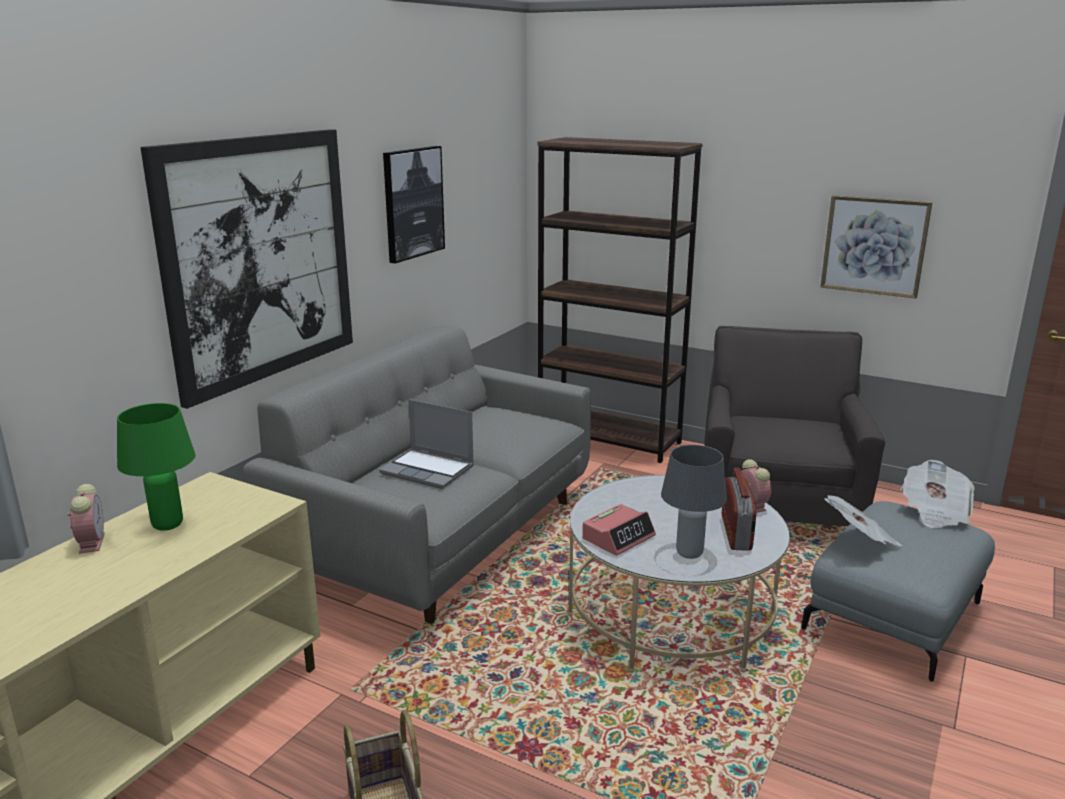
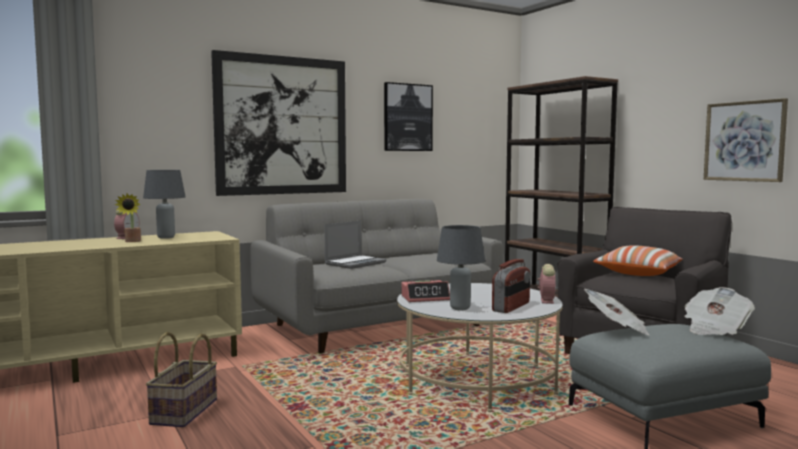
camera: 30 degrees right, 15 degrees down
green table lamp [117,403,195,531] -> grey table lamp [143,170,186,239]
laptop [379,399,474,489] -> laptop turned 105 degrees counterclockwise [324,221,387,269]
none -> potted plant [115,194,141,242]
none -> pillow [593,246,682,276]

